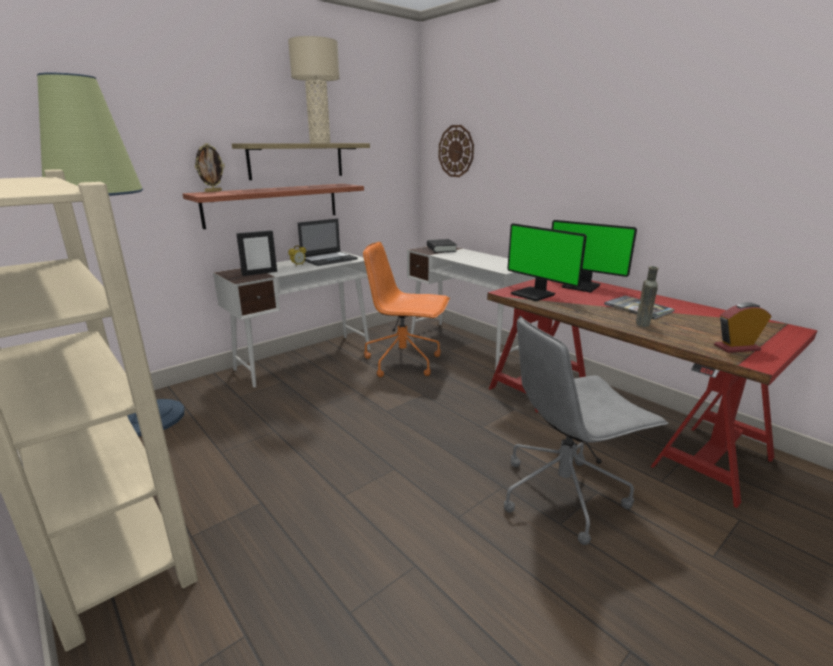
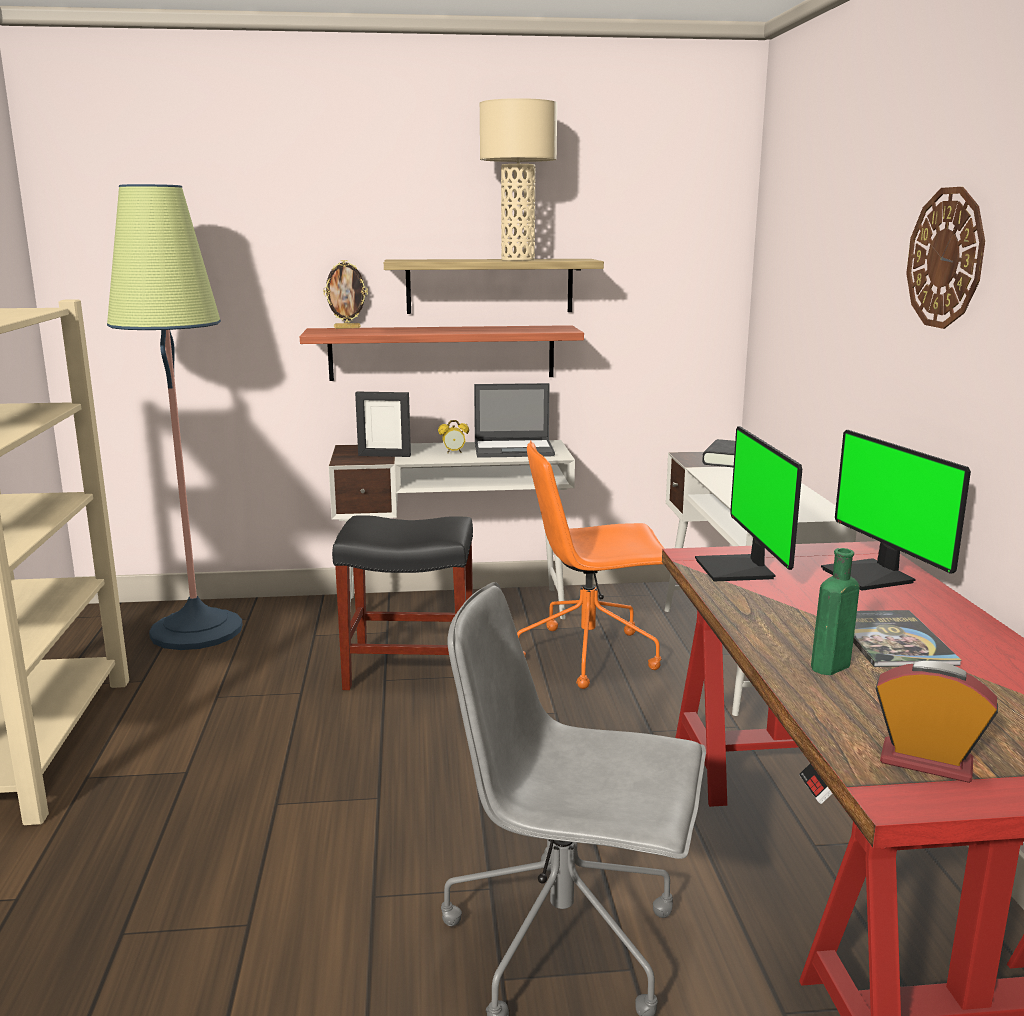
camera: 35 degrees right, 5 degrees down
orange office chair [363,242,450,377] -> orange office chair turned 60 degrees counterclockwise [517,441,665,689]
wall clock [439,125,474,177] -> wall clock moved to [906,187,985,329]
brown bottle [636,266,659,327] -> green bottle [811,548,859,675]
none -> black stool [332,515,473,690]

